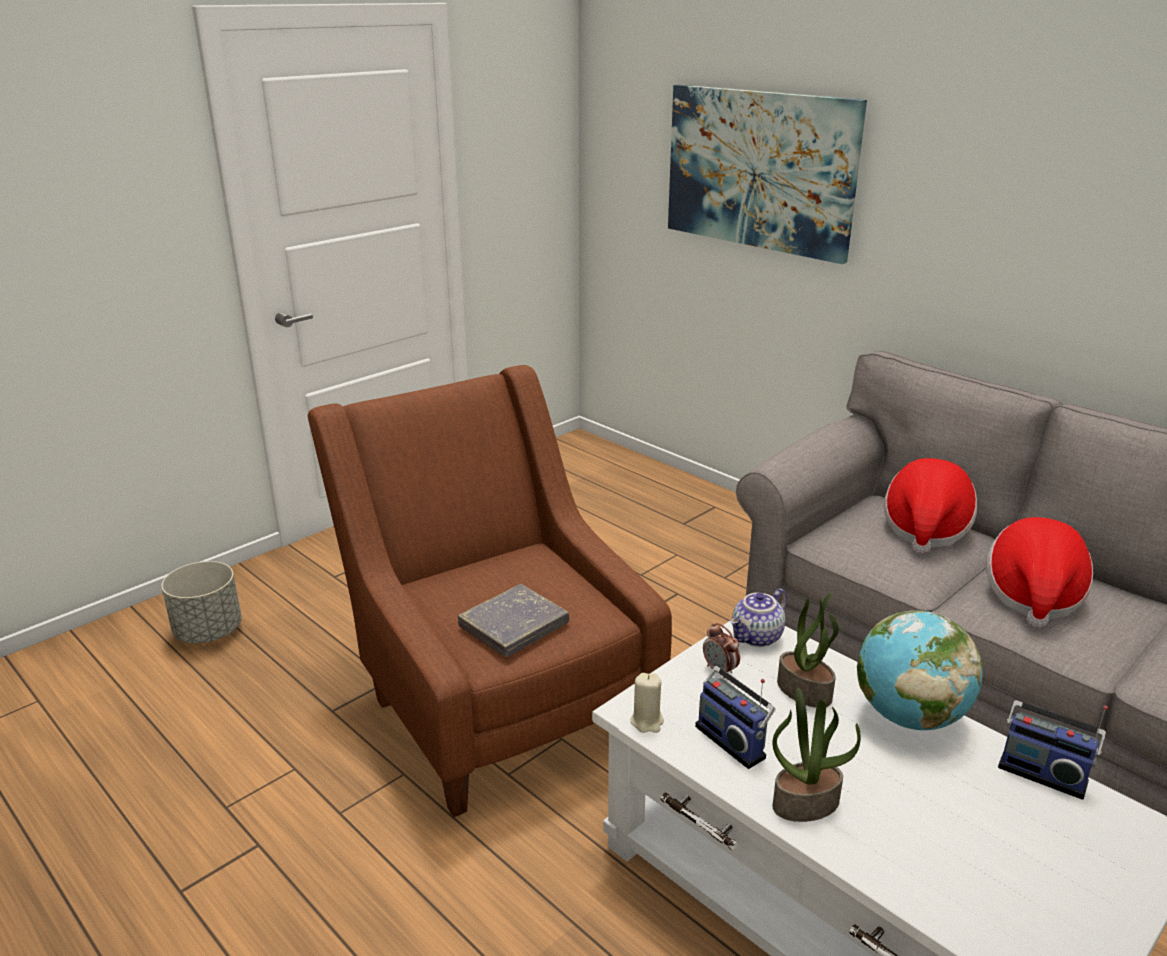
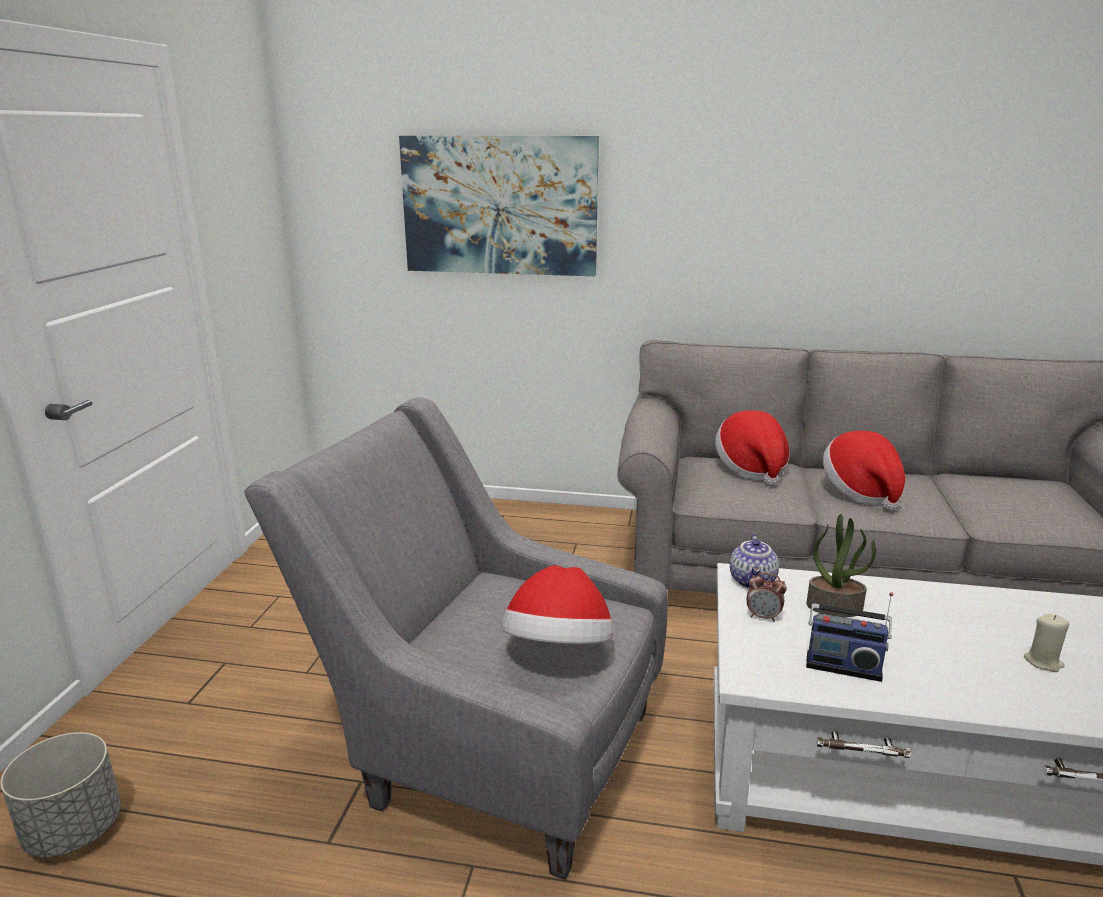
camera: 35 degrees left, 5 degrees down
brown armchair [308,365,672,817] -> grey armchair [244,397,668,880]
grey book [458,584,569,657] -> hat [502,565,613,644]
beige candle [630,673,664,733] -> beige candle moved to [1024,614,1069,672]
potted plant [772,688,861,822] -> none
globe [857,610,983,730] -> none
radio [998,700,1108,800] -> none

